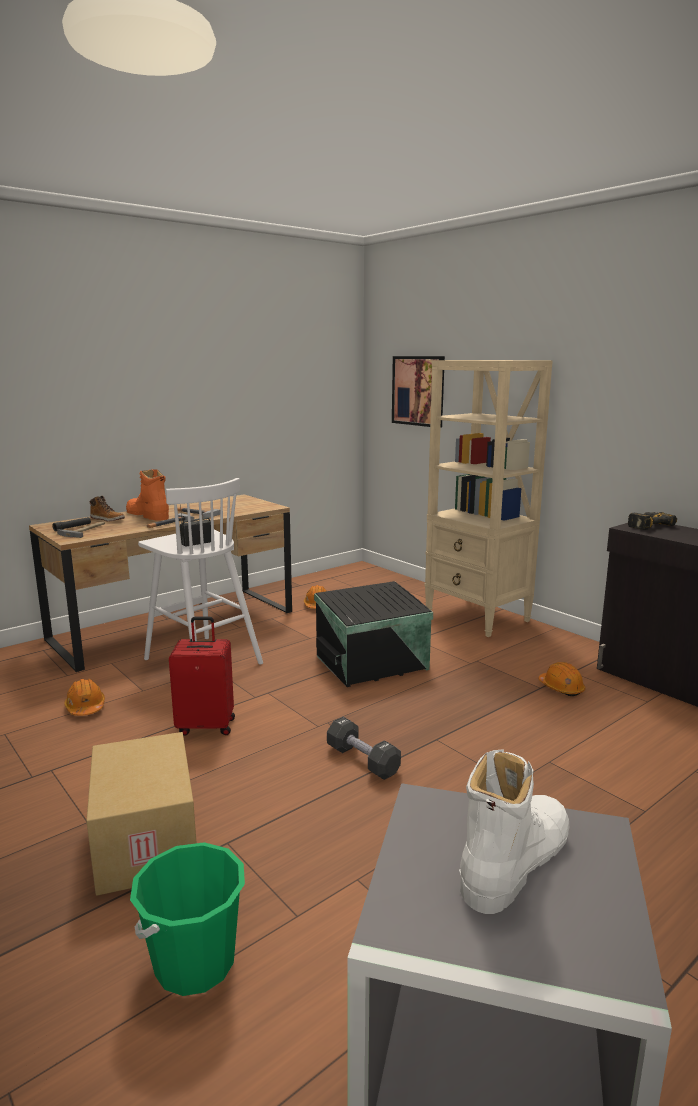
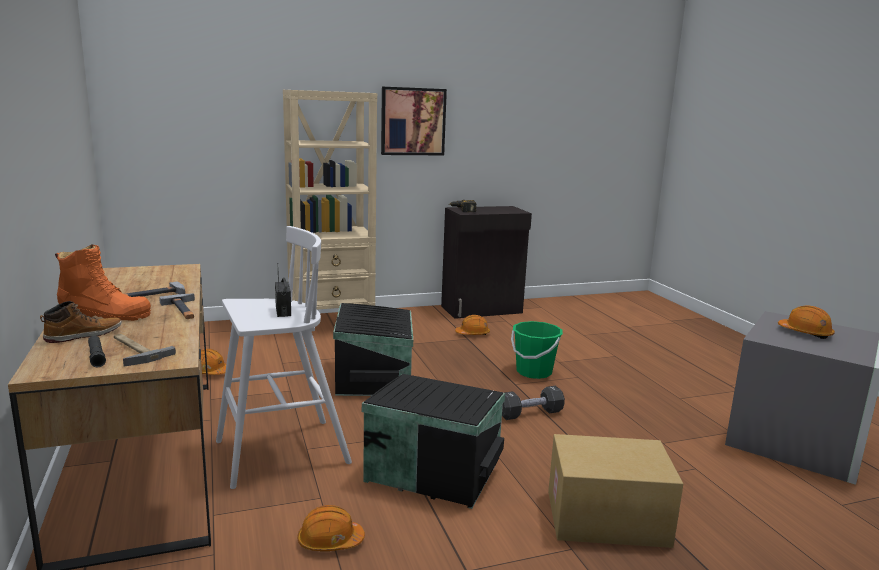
camera: 70 degrees left, 0 degrees up
orange boot [126,469,169,521] -> orange boot turned 150 degrees counterclockwise [55,245,151,321]
green bucket [130,842,245,996] -> green bucket moved to [511,321,563,379]
red suitcase [169,617,235,736] -> black storage box [362,374,505,509]
picture [392,356,445,428] -> picture moved to [381,87,447,155]
white boot [459,749,569,914] -> orange hard hat [778,305,835,339]

